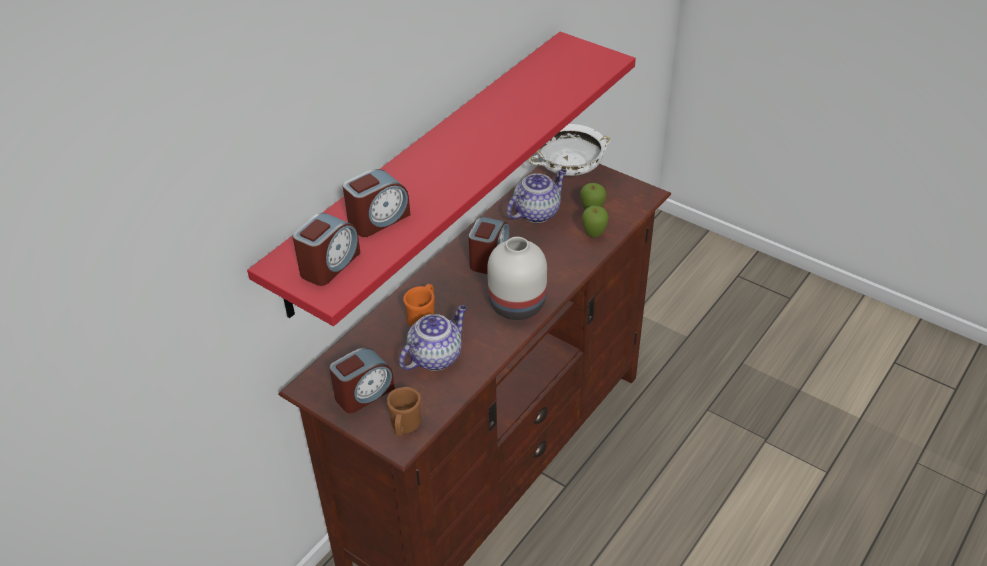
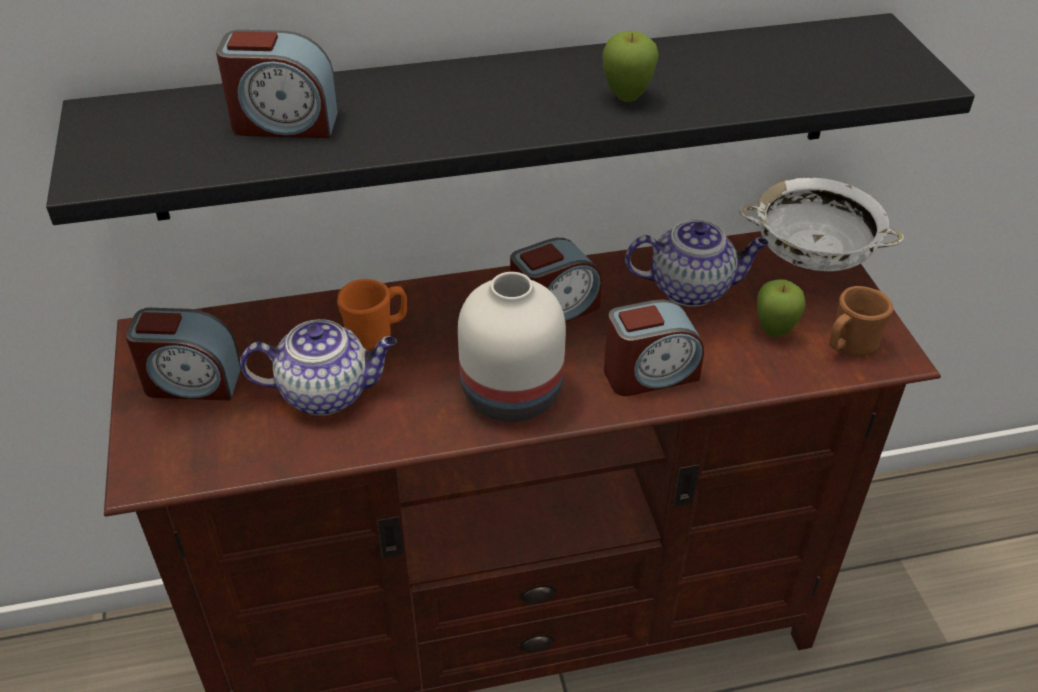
camera: 40 degrees right, 0 degrees up
red shelf [247,32,636,326] -> black shelf [46,13,975,225]
alarm clock [293,213,360,286] -> alarm clock moved to [604,299,704,396]
brown mug [387,387,422,436] -> brown mug moved to [829,286,893,357]
apple [582,206,609,238] -> apple moved to [602,31,659,102]

